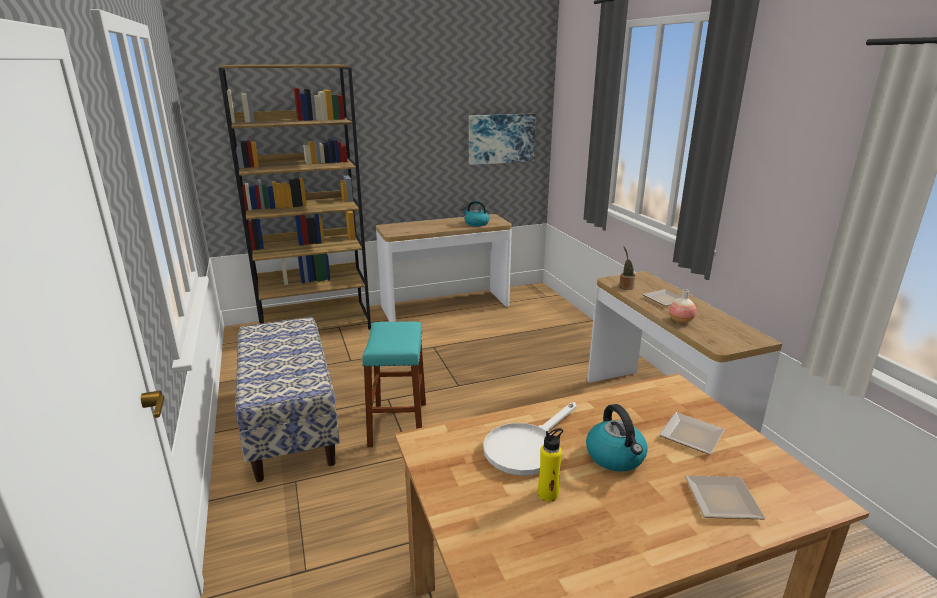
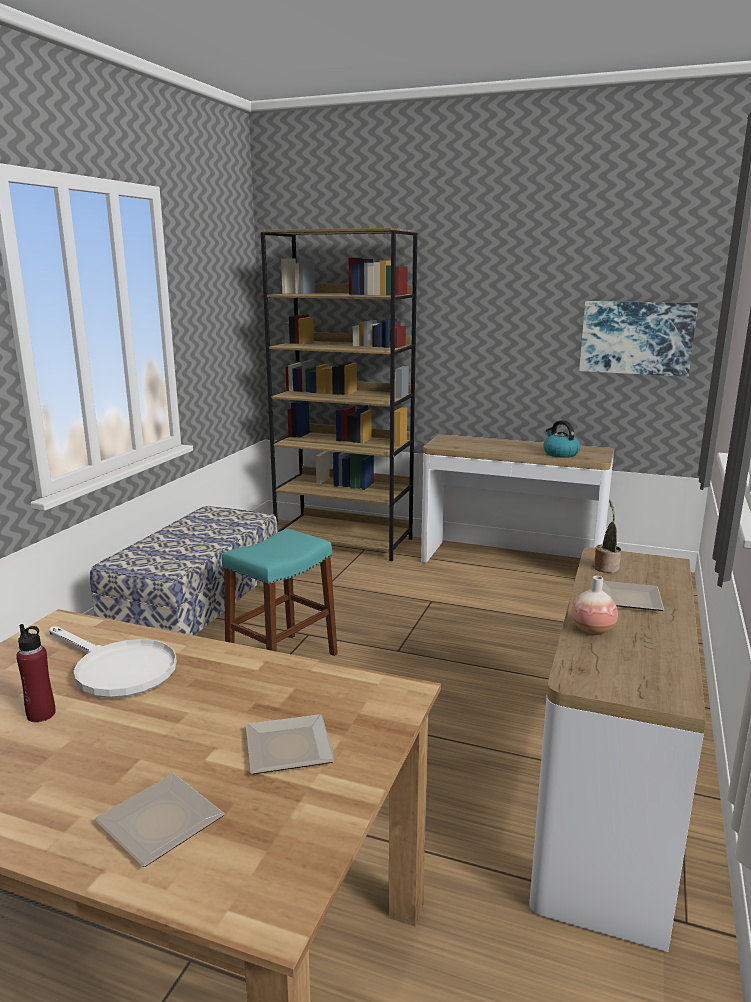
camera: 40 degrees right, 5 degrees down
white frying pan [483,402,577,476] -> white frying pan turned 135 degrees counterclockwise [49,626,177,698]
yellow bottle [538,428,563,502] -> red bottle [16,624,56,722]
kettle [586,404,648,472] -> none

